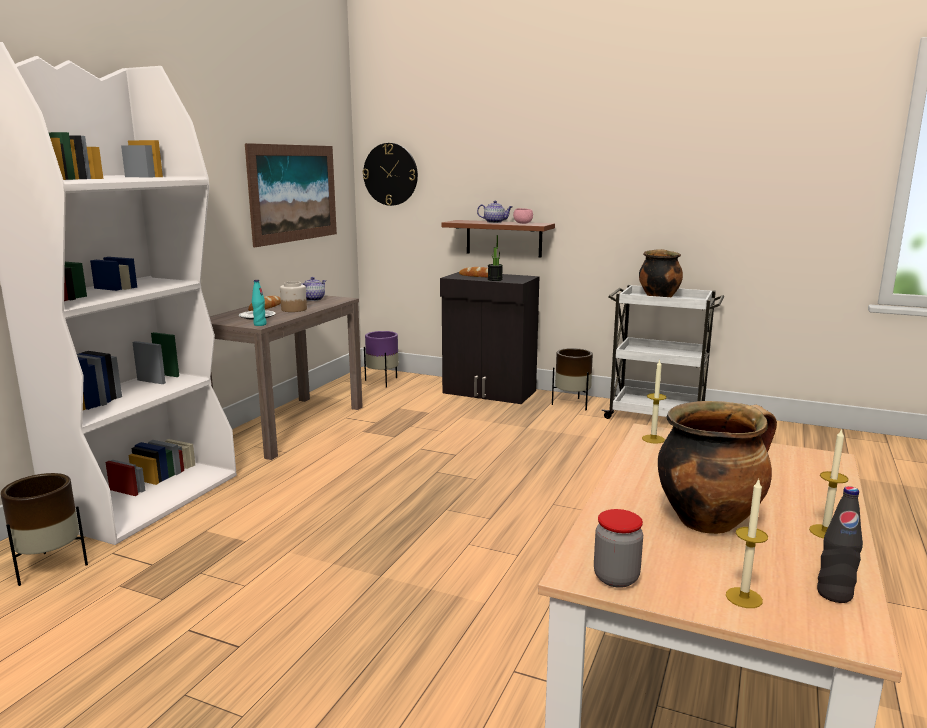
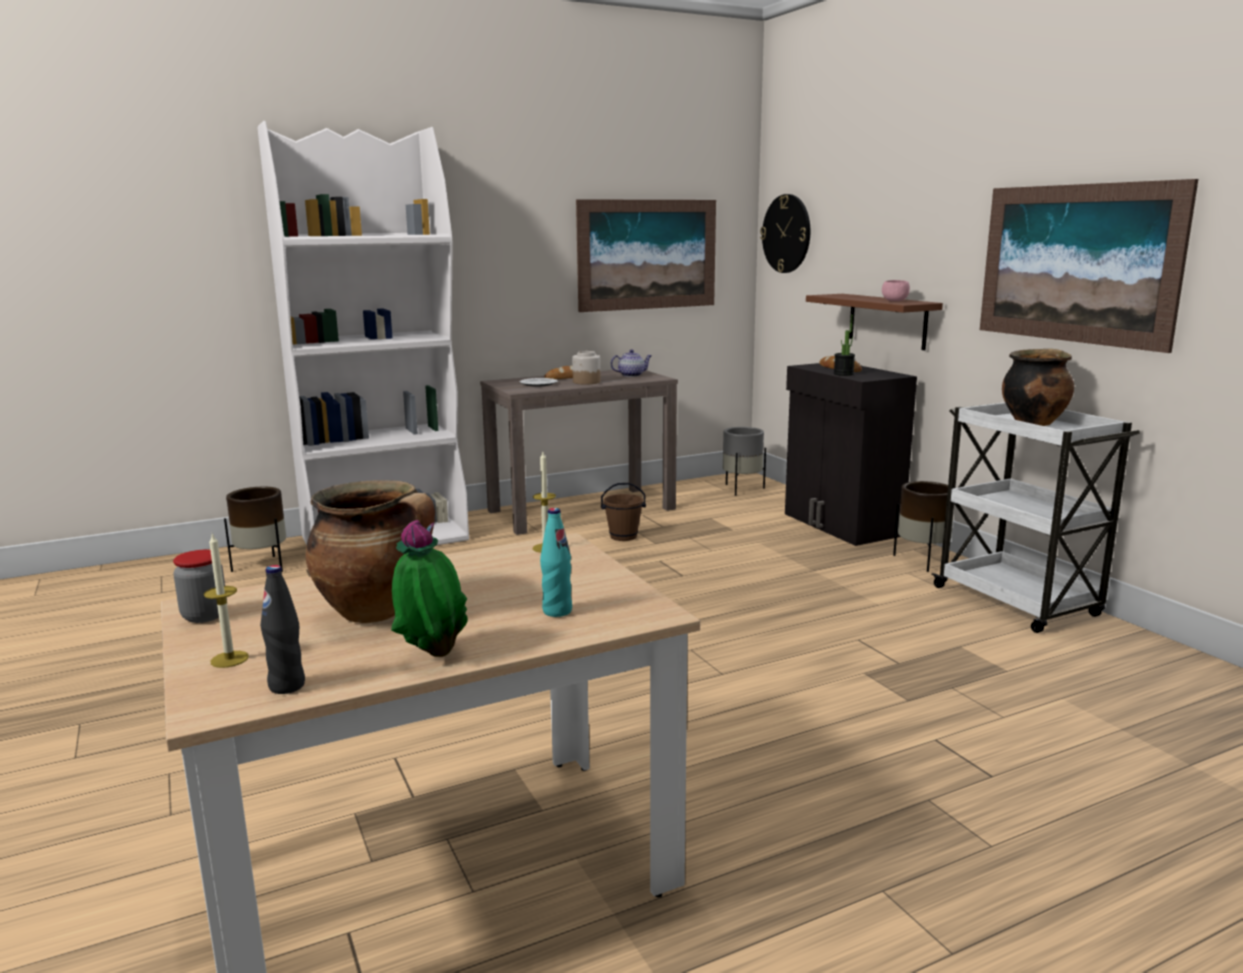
camera: 40 degrees right, 0 degrees up
turquoise bottle [252,280,267,326] -> turquoise bottle moved to [540,508,572,617]
purple planter [364,331,399,387] -> grey planter [723,427,766,496]
teapot [477,200,513,223] -> none
candle [809,428,848,538] -> potted plant [391,520,468,657]
none -> brown bucket [601,483,646,541]
none -> picture [980,179,1198,353]

